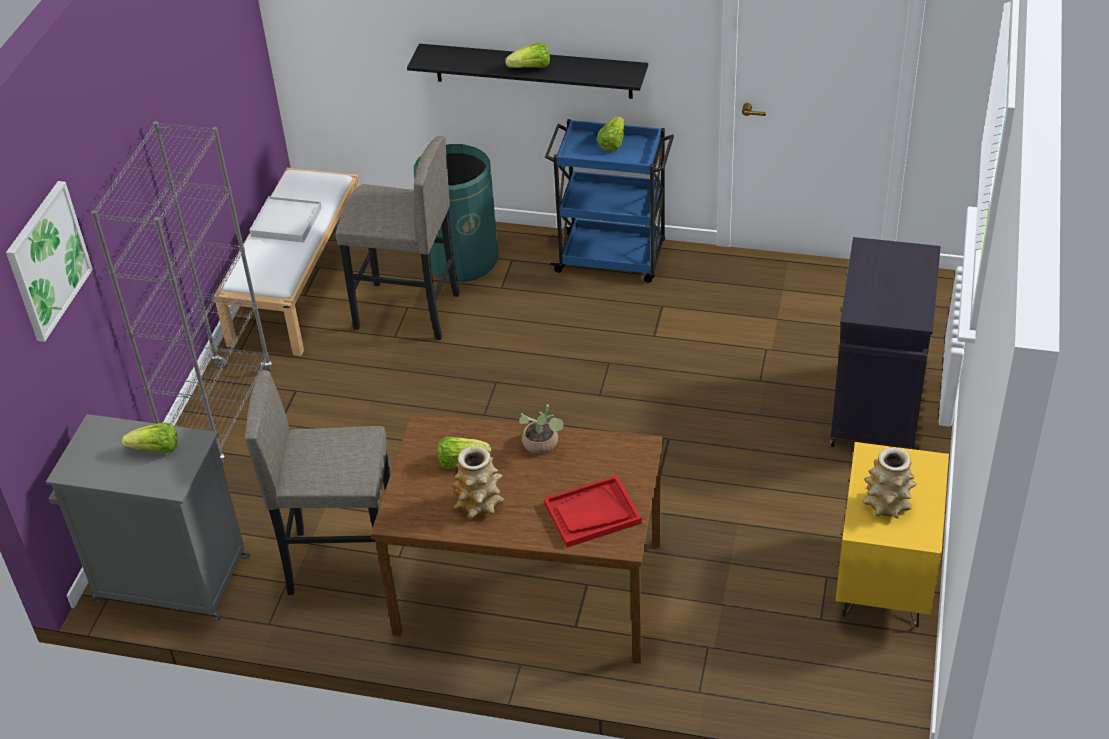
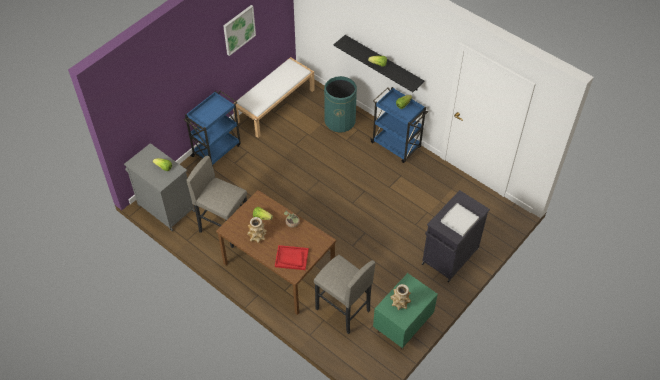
camera: 25 degrees right, 10 degrees up
picture [6,181,93,342] -> picture moved to [223,5,256,56]
grey bookcase [91,121,272,465] -> blue cart [183,91,241,166]
white tray [250,196,322,243] -> white tray moved to [441,203,479,236]
grey stool [336,136,460,340] -> grey stool moved to [314,255,376,334]
yellow nightstand [835,442,949,627] -> green nightstand [373,273,438,349]

